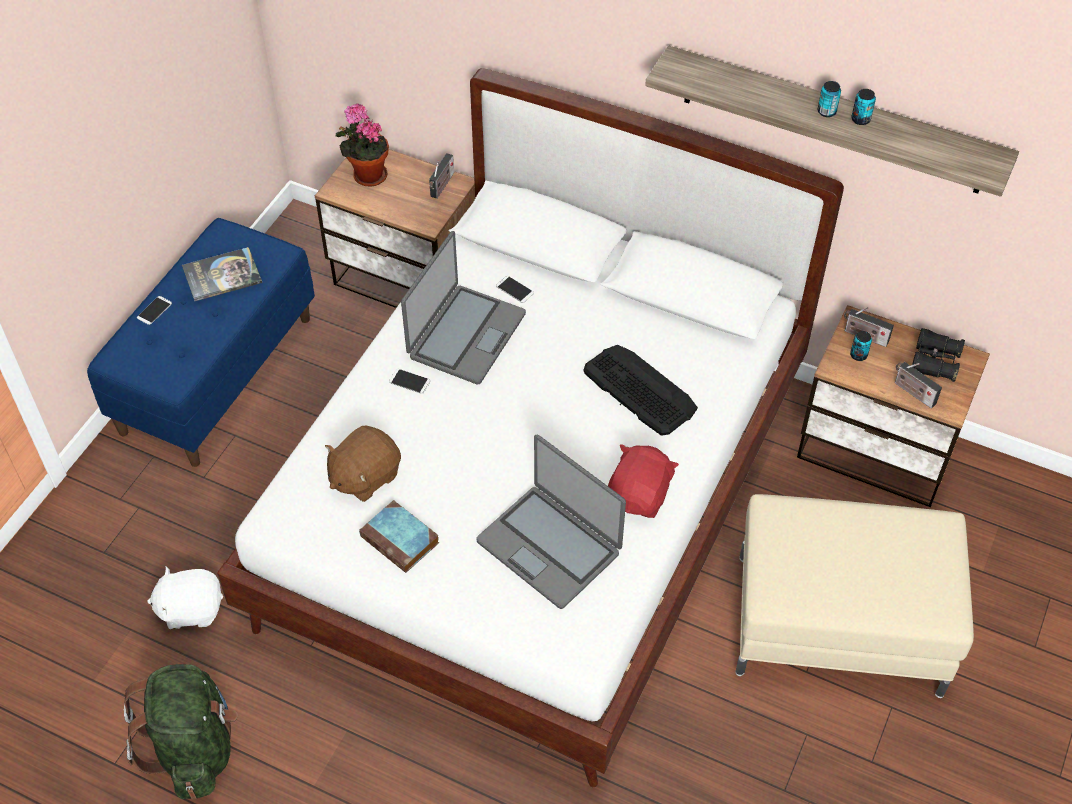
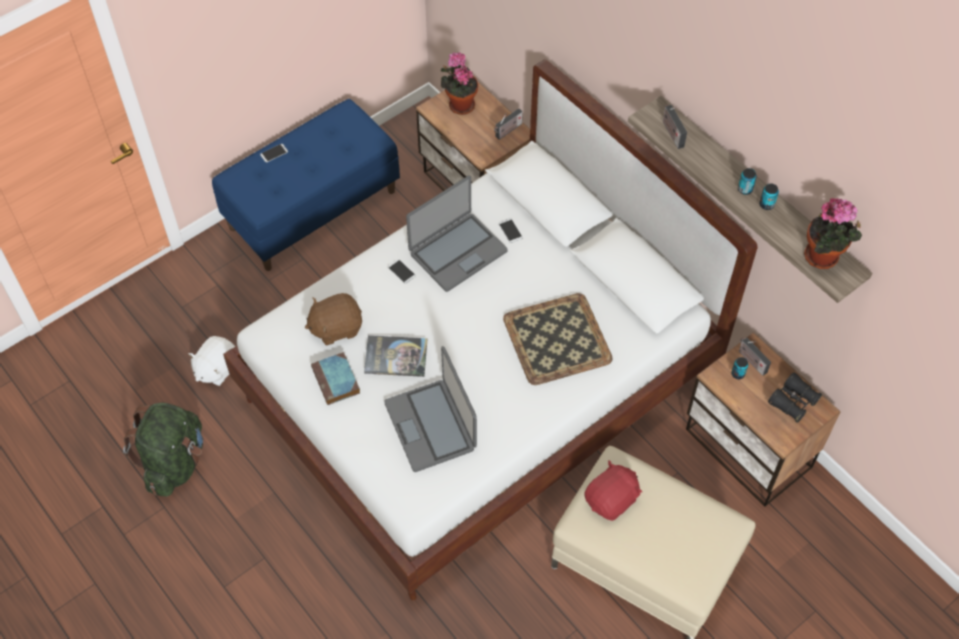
camera: 25 degrees right, 5 degrees up
white plush toy [147,566,223,629] -> white plush toy turned 75 degrees counterclockwise [188,336,235,386]
book [182,247,262,301] -> book moved to [364,335,427,377]
keyboard [583,345,698,436] -> tray [503,293,613,385]
red plush toy [608,444,679,518] -> red plush toy moved to [584,460,642,521]
radio [895,362,942,408] -> radio moved to [663,105,687,149]
none -> potted plant [804,198,862,269]

